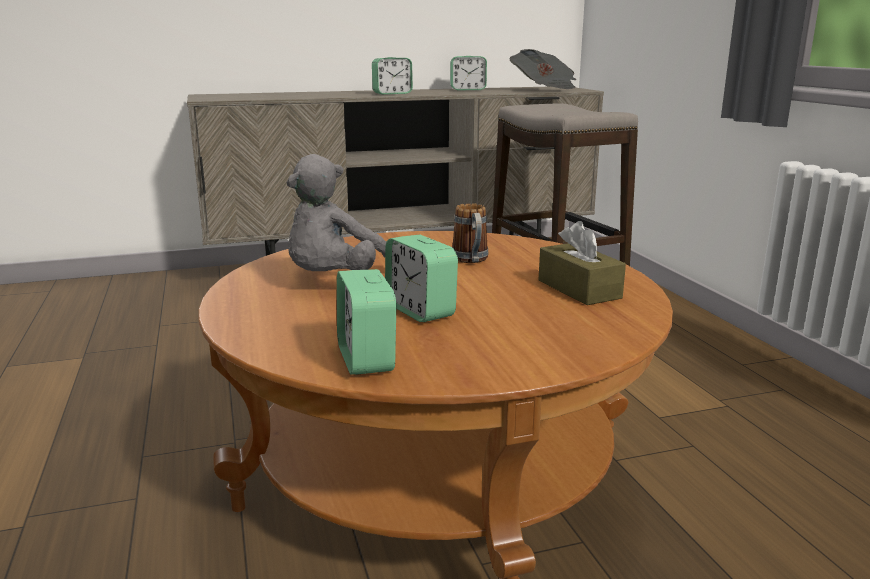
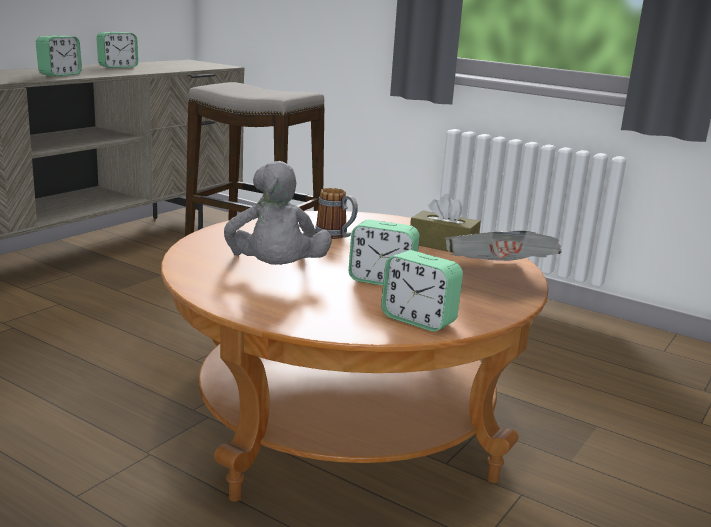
camera: 40 degrees left, 0 degrees up
newspaper [510,49,576,89] -> newspaper moved to [445,231,562,261]

